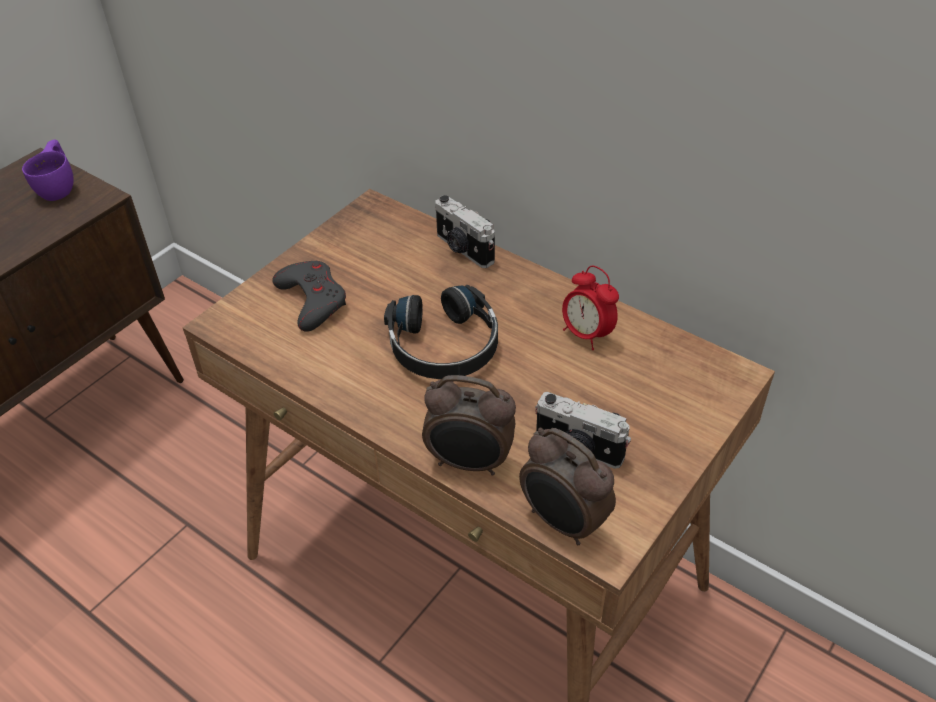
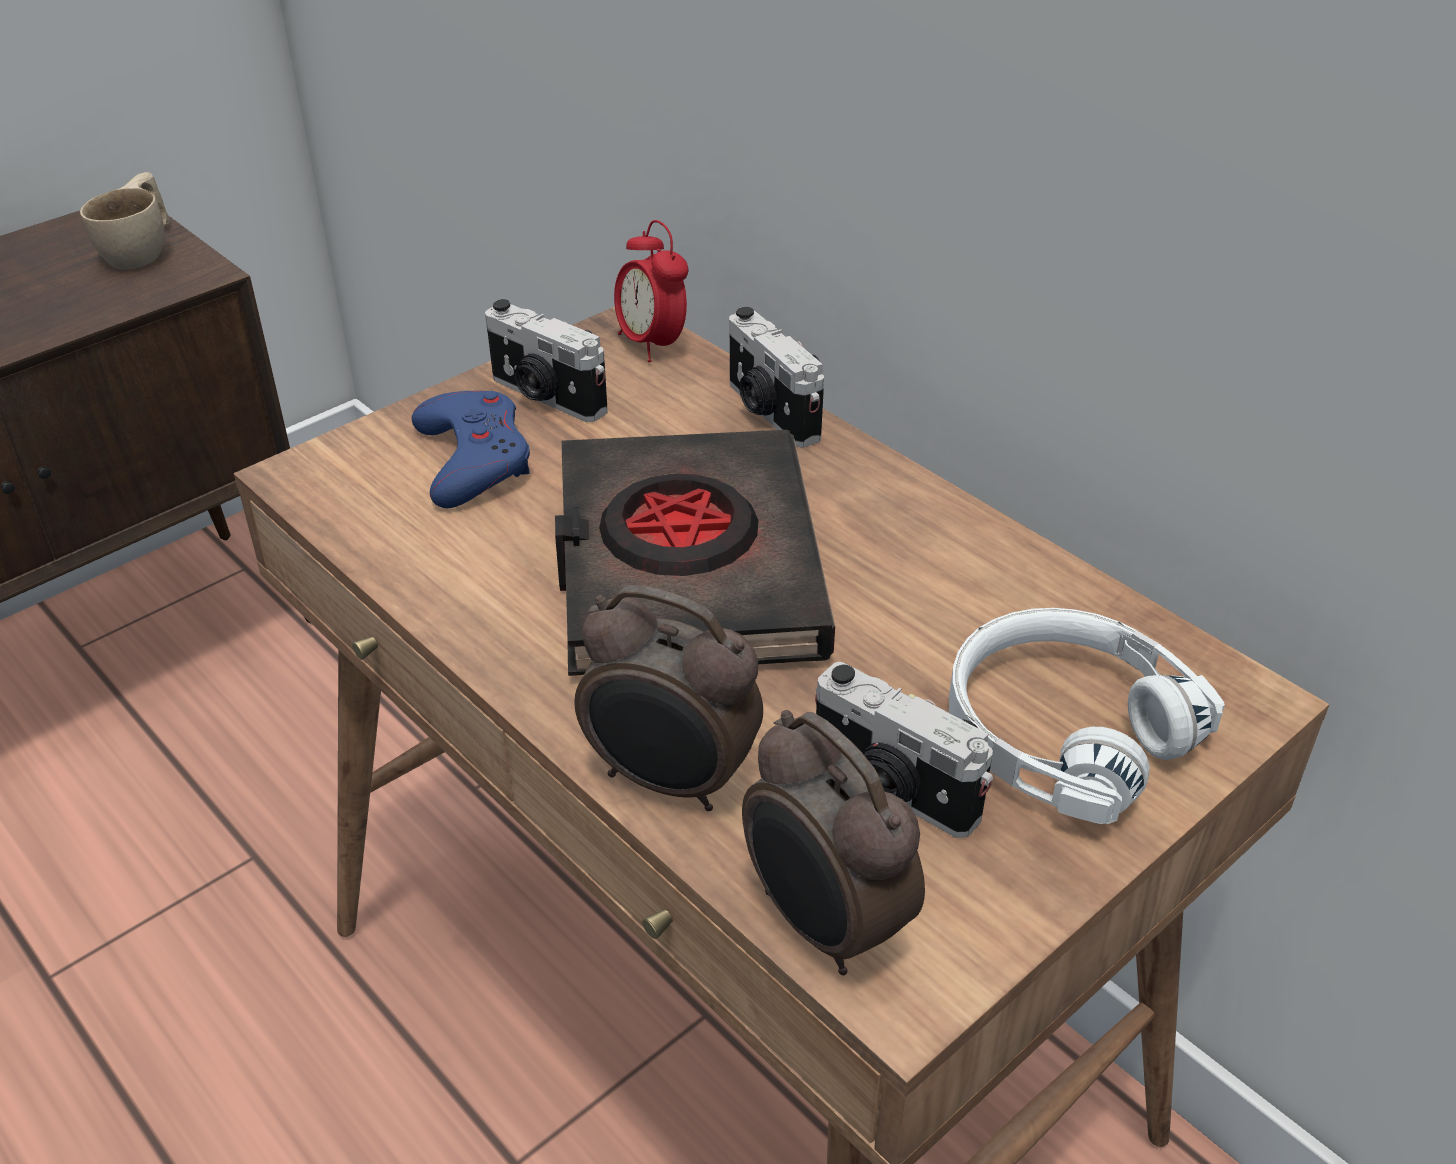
camera: 10 degrees right, 5 degrees down
purple cup [22,139,74,201] -> beige cup [80,172,170,269]
grey game controller [272,261,346,332] -> blue game controller [412,391,530,508]
black headphones [384,284,498,379] -> black book [555,430,835,676]
alarm clock [562,266,619,350] -> alarm clock moved to [614,220,688,362]
none -> camera [485,299,608,422]
none -> white headphones [949,608,1225,824]

